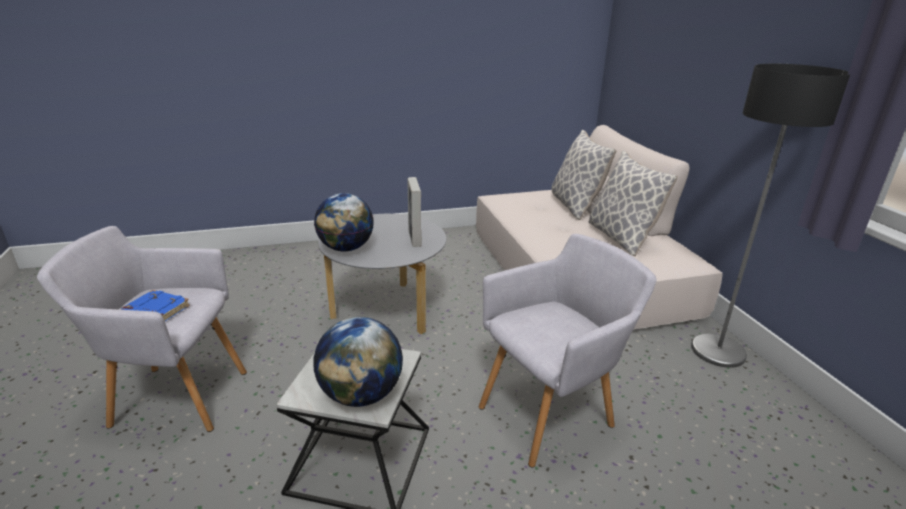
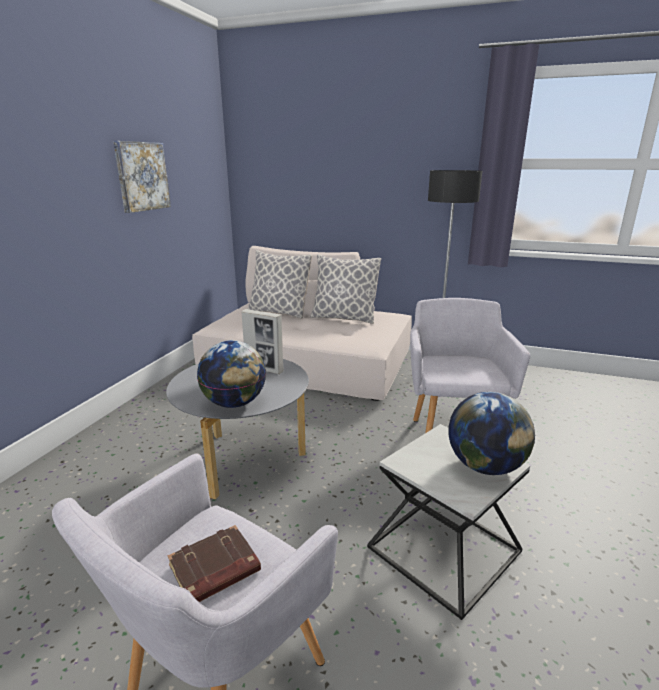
camera: 55 degrees left, 5 degrees down
blue book [121,290,190,321] -> brown book [168,525,261,602]
none -> picture [113,141,171,213]

